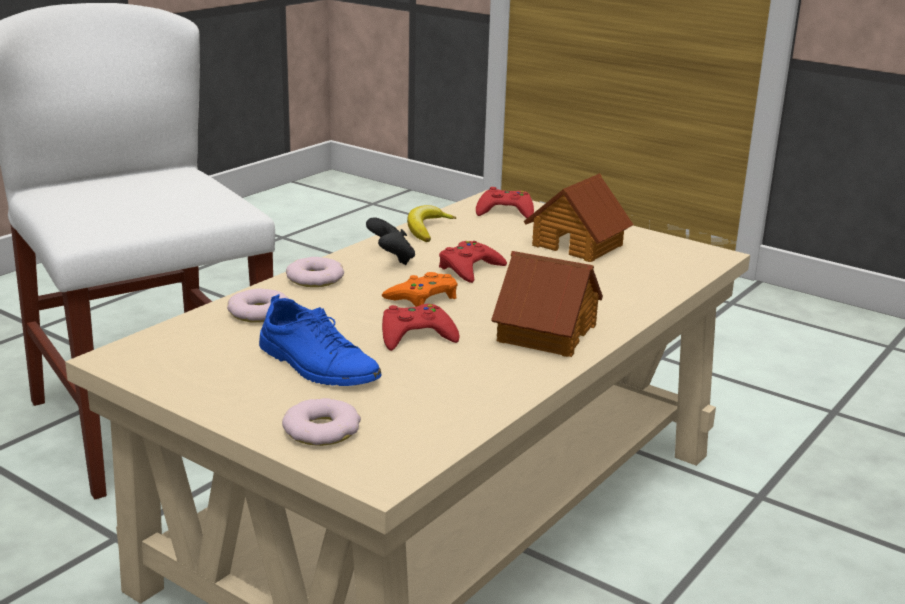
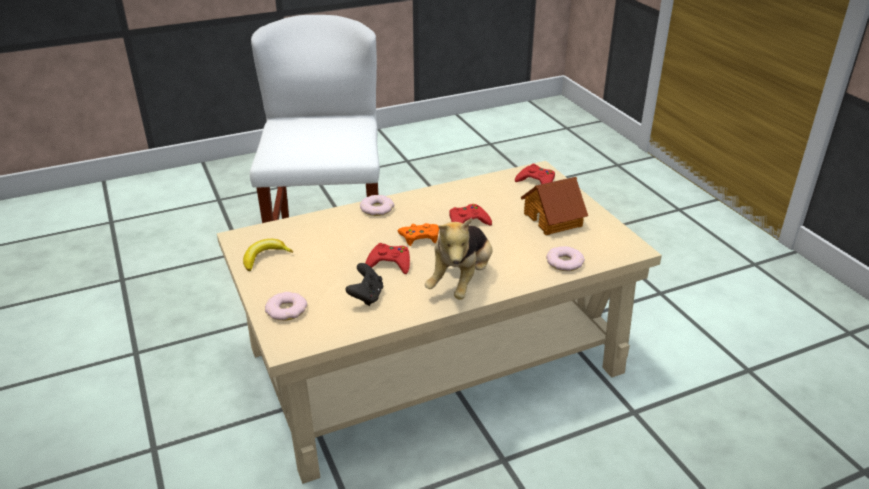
camera: 30 degrees right, 10 degrees up
donut [227,288,289,323] -> donut moved to [546,246,585,271]
blue shoe [259,294,382,386] -> none
black game controller [366,217,415,265] -> black game controller moved to [346,263,383,306]
banana [407,205,456,242] -> banana moved to [243,239,293,271]
toy house [491,251,603,357] -> plush toy [425,218,492,300]

